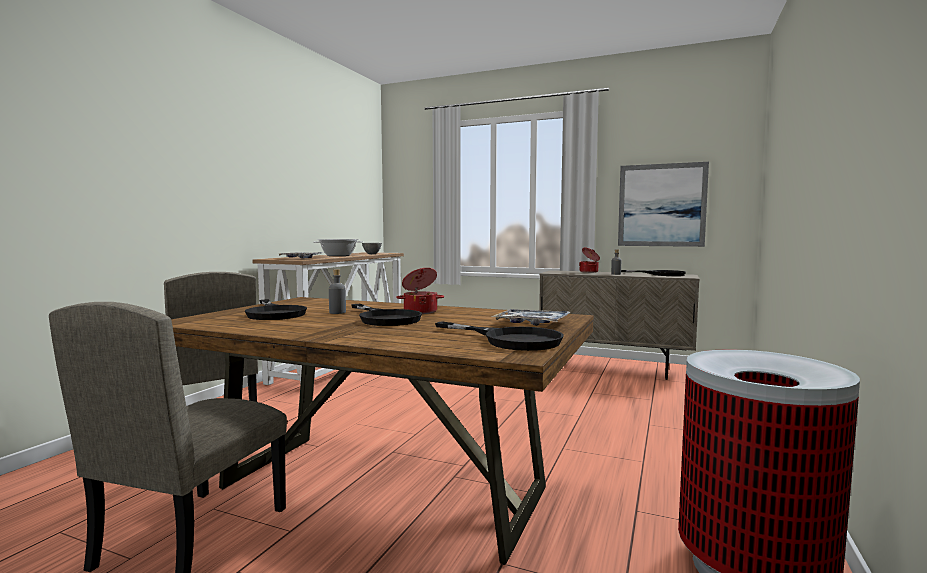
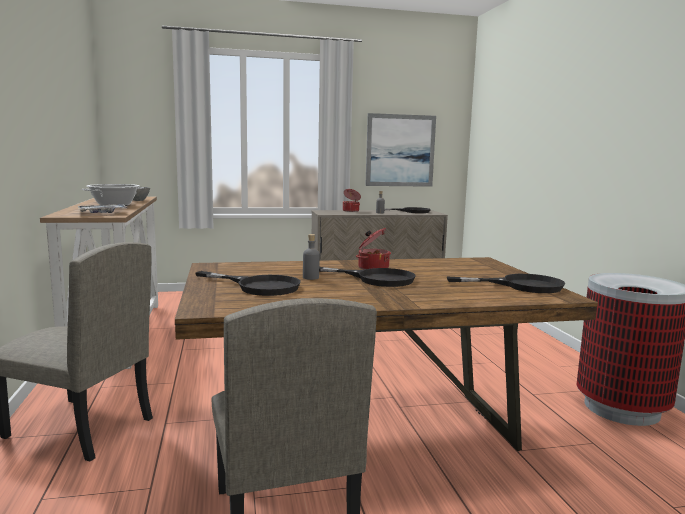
camera: 35 degrees left, 5 degrees up
tray [491,309,571,326] -> none

